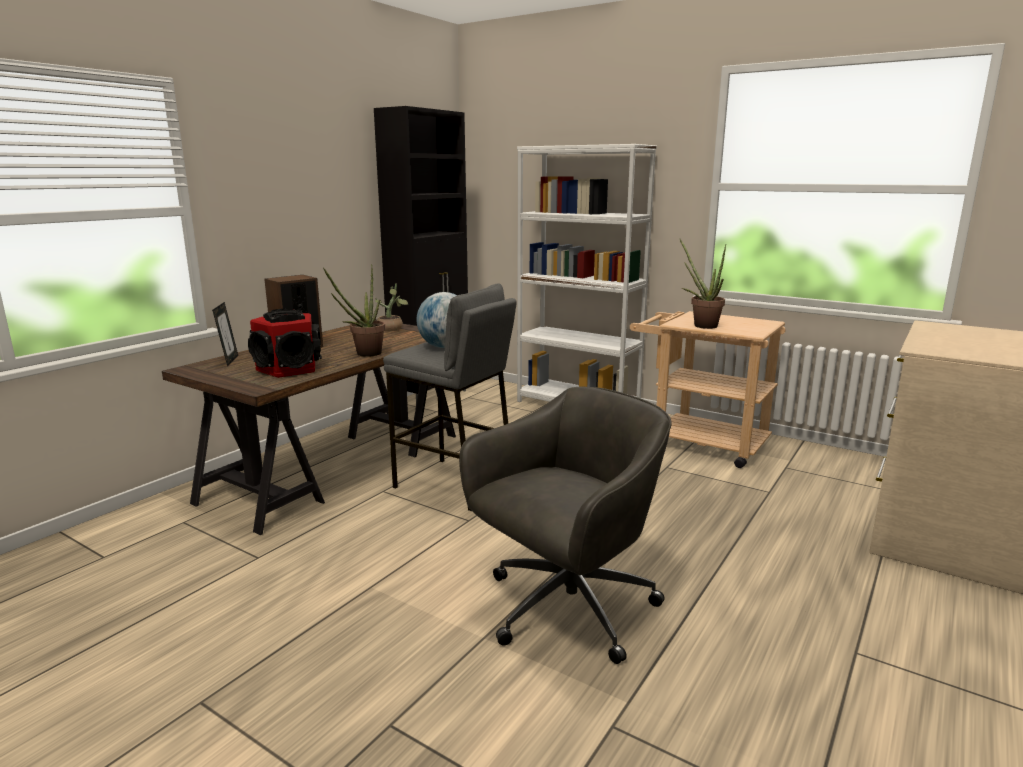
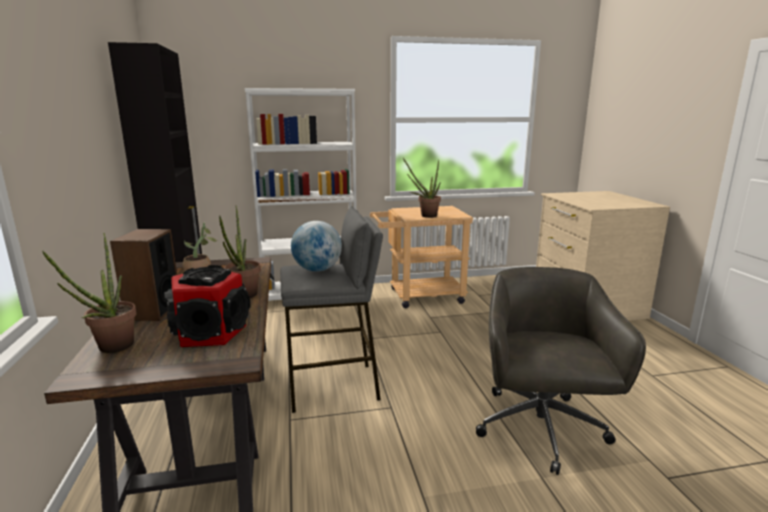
camera: 45 degrees left, 0 degrees up
picture frame [212,302,238,367] -> potted plant [42,233,137,353]

